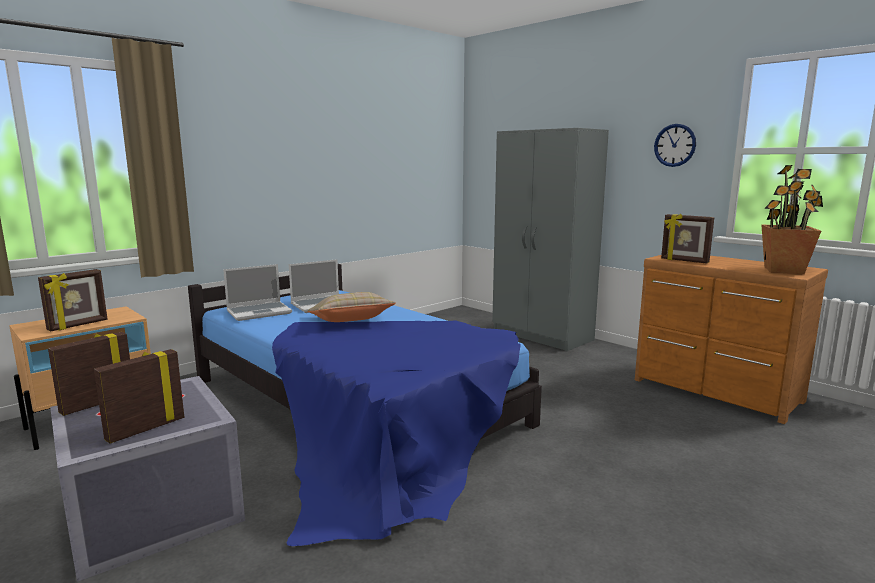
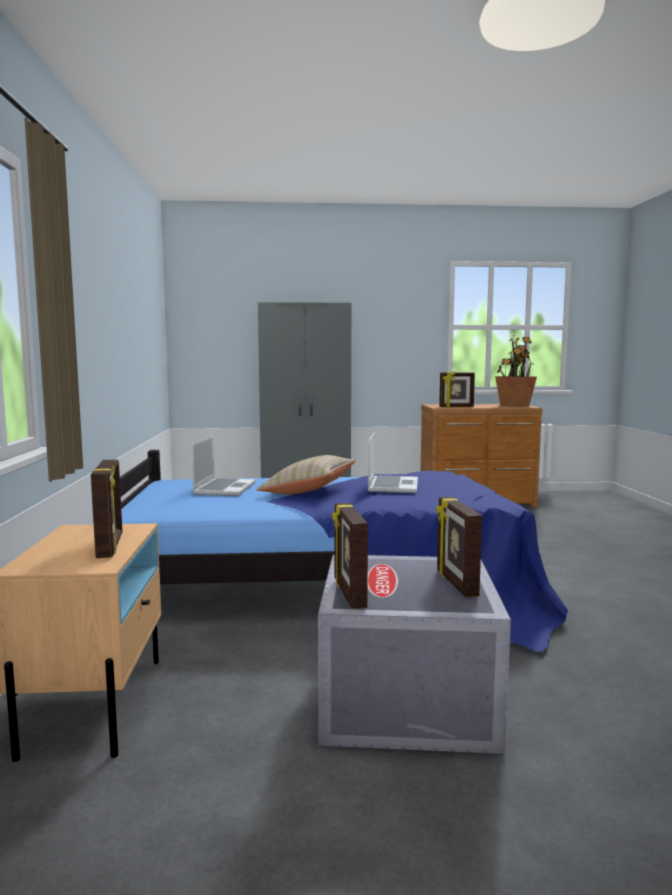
camera: 50 degrees left, 5 degrees down
laptop [223,264,292,321] -> laptop moved to [368,433,418,493]
wall clock [654,124,696,167] -> none

